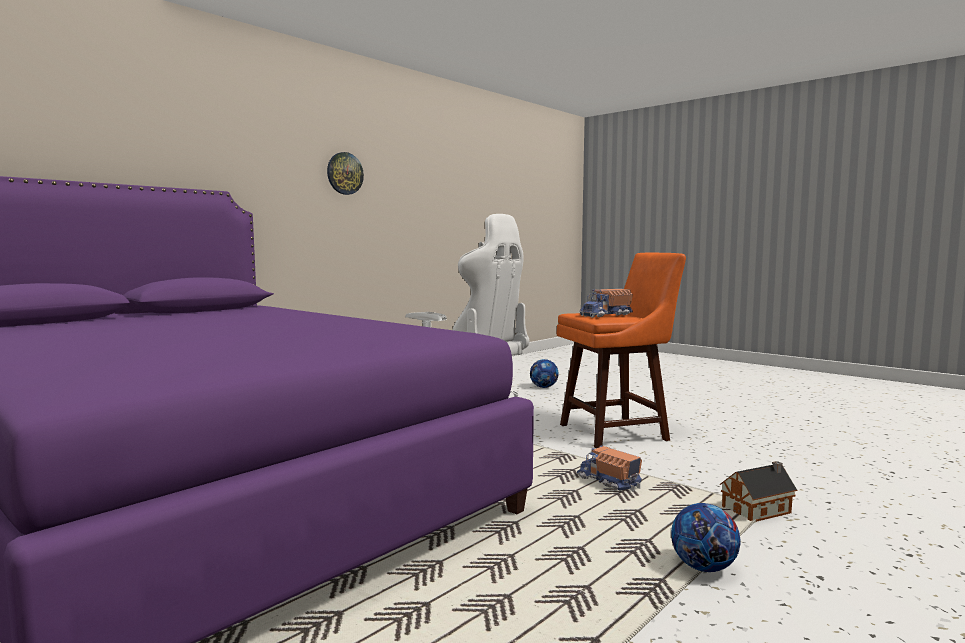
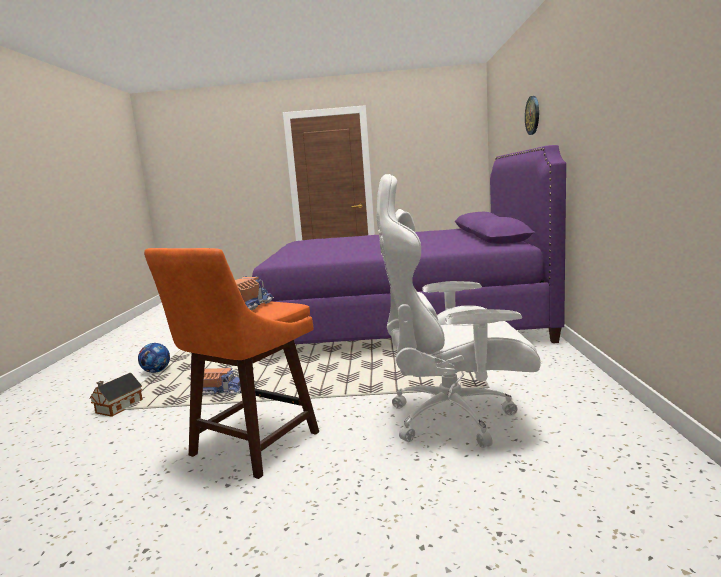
camera: 140 degrees right, 5 degrees up
wall clock [327,152,364,195] -> wall clock moved to [525,96,539,135]
football [530,359,559,388] -> none

